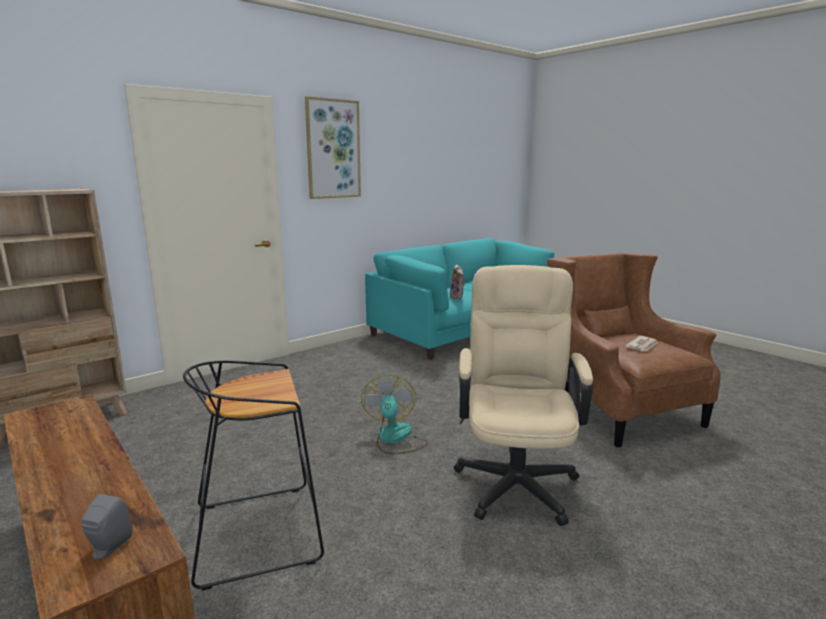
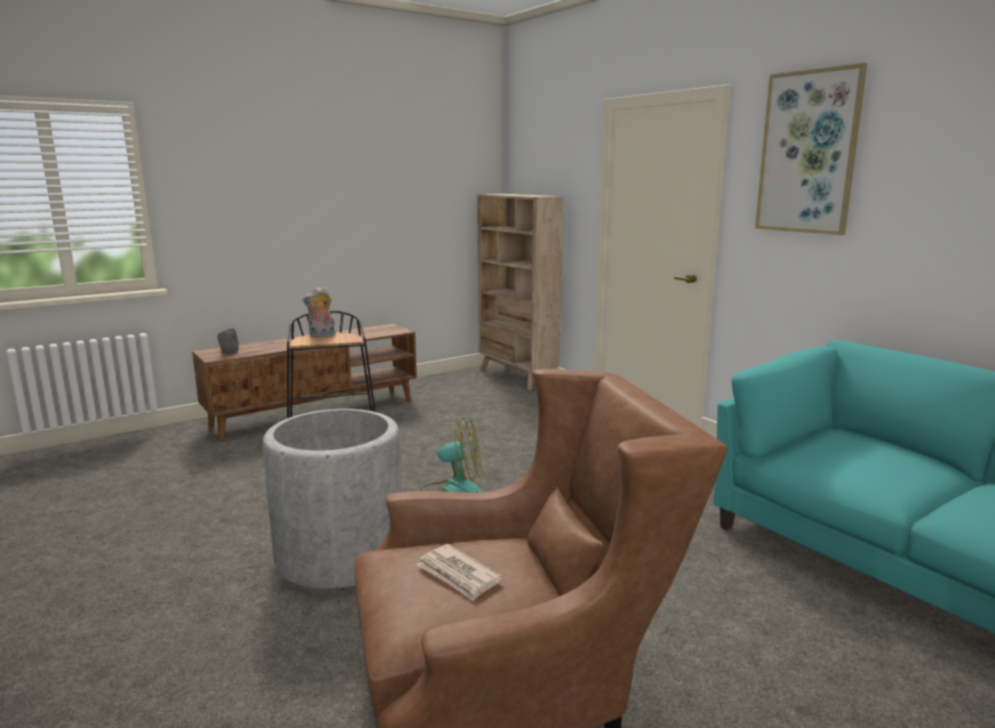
camera: 95 degrees right, 0 degrees up
plush toy [450,264,465,299] -> plush toy moved to [302,286,336,337]
beige office chair [454,265,593,526] -> grey planter [262,409,402,589]

